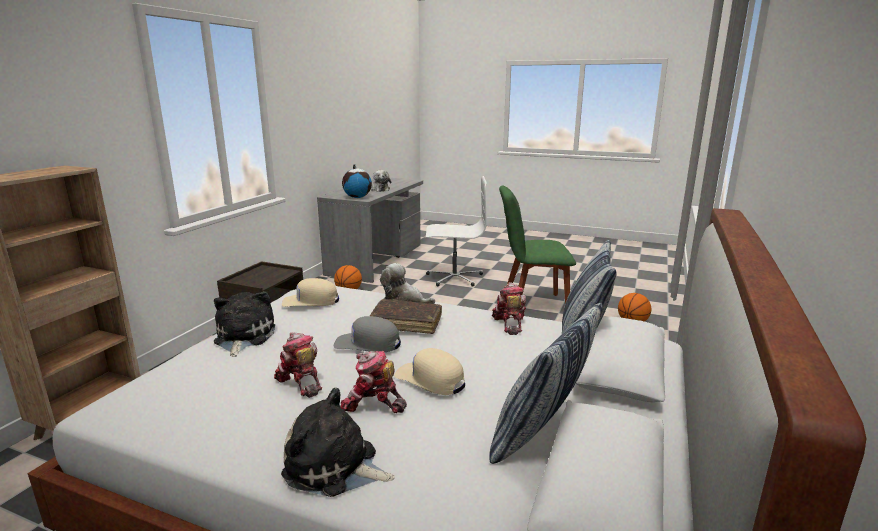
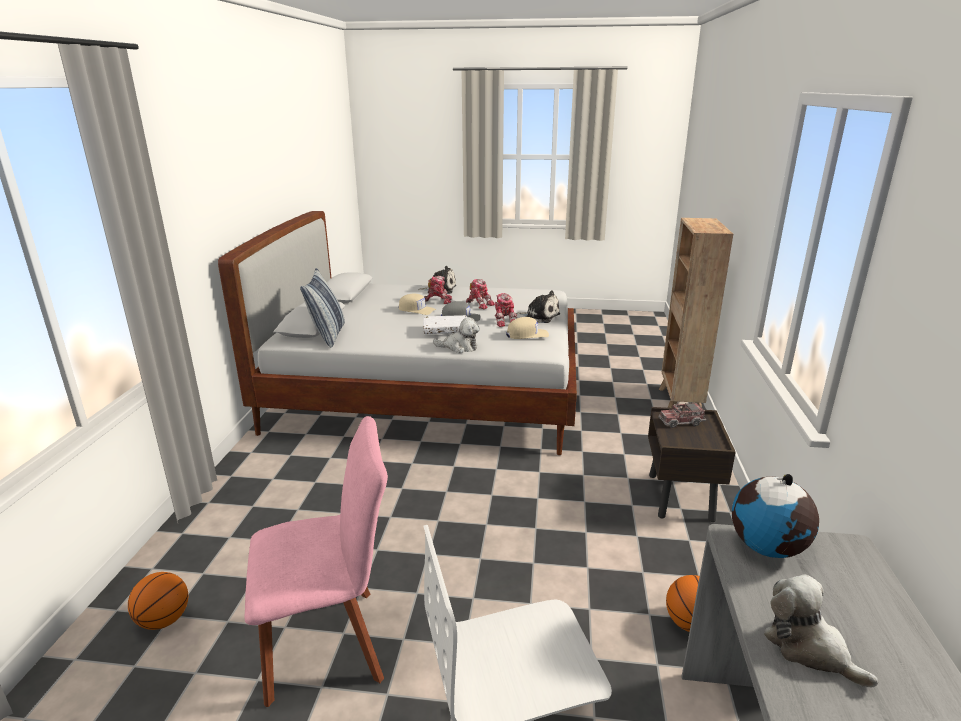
camera: 165 degrees right, 5 degrees up
plush toy [214,291,275,357] -> plush toy turned 45 degrees counterclockwise [516,291,560,323]
brown book [370,299,442,334] -> white book [423,315,467,334]
pillow [489,303,603,464] -> none
toy robot [492,282,526,335] -> toy robot moved to [495,293,517,327]
green chair [499,185,576,303] -> pink chair [244,416,388,707]
none -> toy truck [659,402,706,428]

